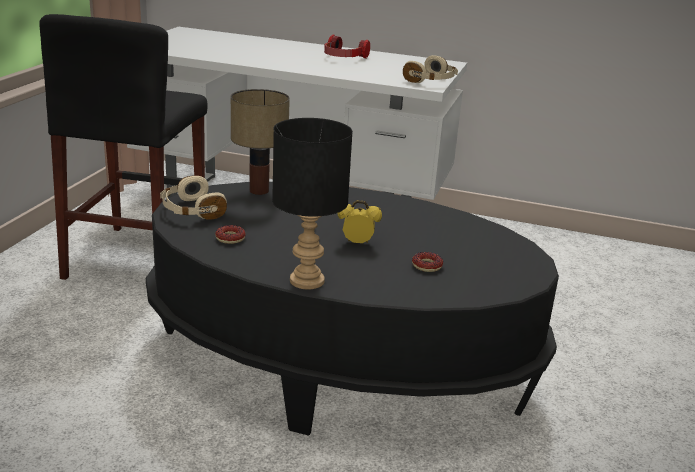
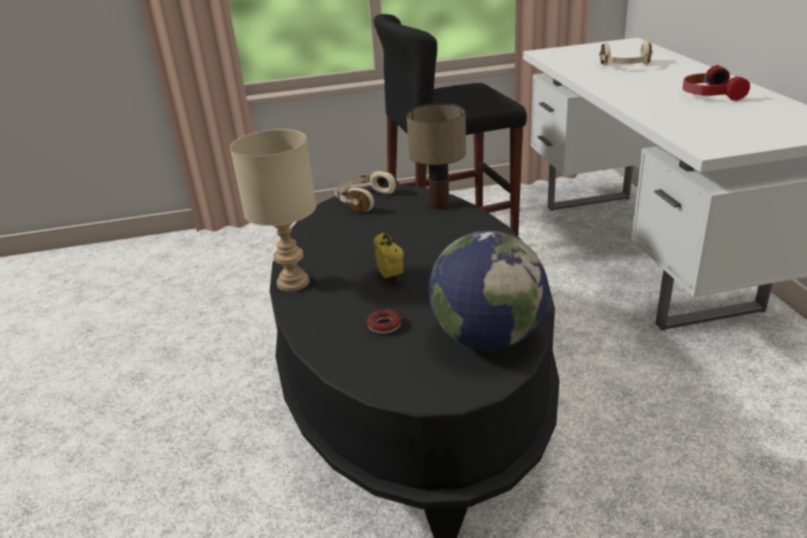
camera: 65 degrees right, 5 degrees up
donut [215,225,246,244] -> none
black table lamp [272,118,353,290] -> beige table lamp [230,129,316,292]
beige headphones [403,55,458,83] -> beige headphones moved to [599,41,652,65]
none -> globe [428,230,548,350]

